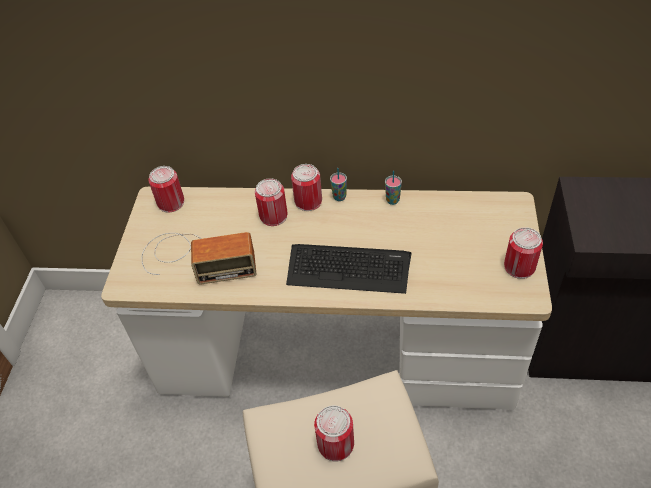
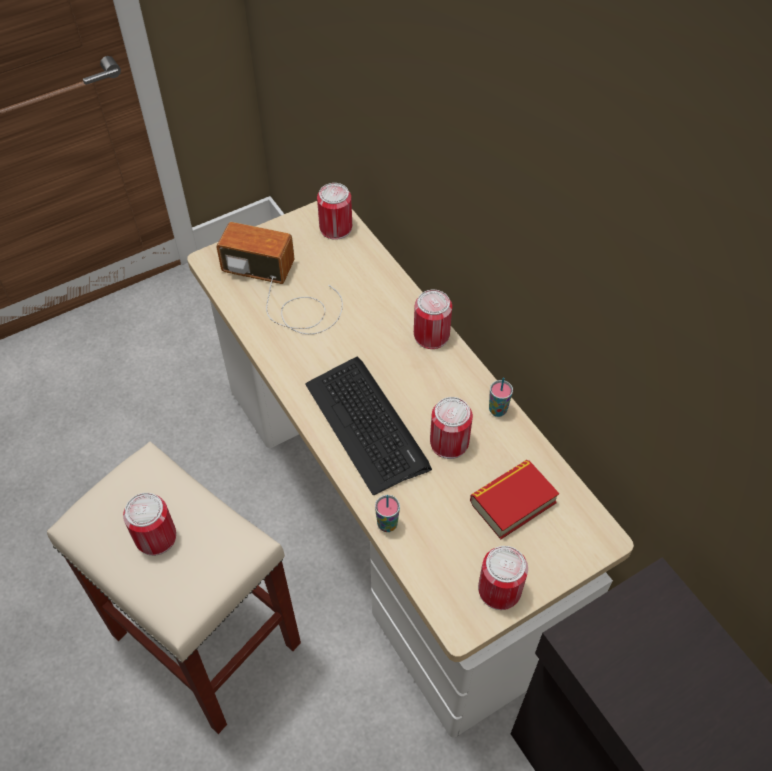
camera: 50 degrees right, 5 degrees up
radio [142,232,256,285] -> radio turned 150 degrees clockwise [216,222,343,334]
can [255,178,288,226] -> can moved to [430,397,473,459]
cup [330,168,347,201] -> cup moved to [375,495,400,532]
none -> book [470,460,559,539]

